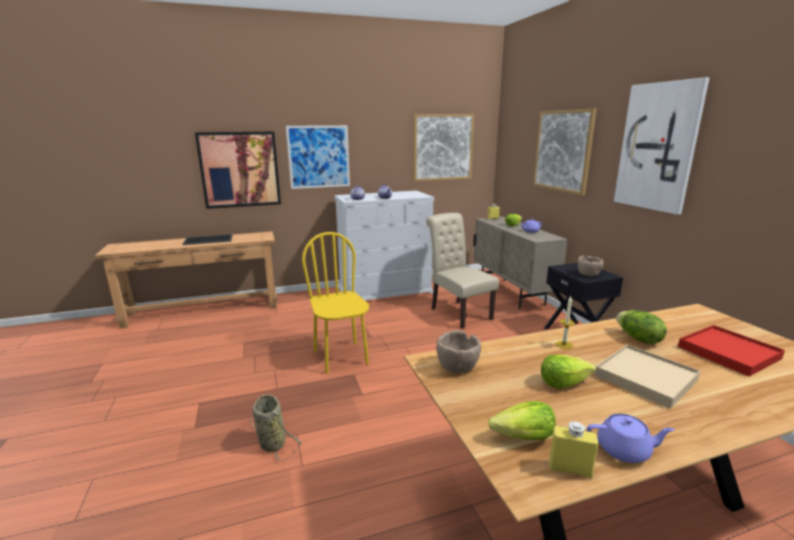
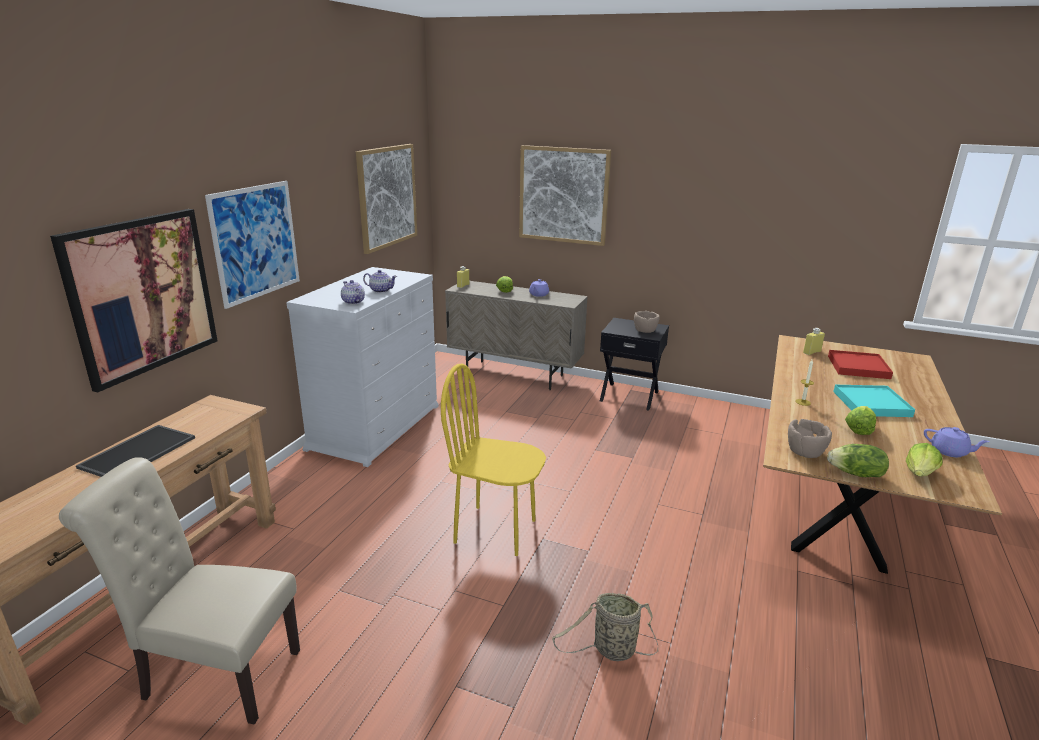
camera: 50 degrees left, 5 degrees up
beige chair [426,213,499,329] -> beige chair moved to [59,457,300,725]
yellow bottle [549,422,598,478] -> yellow bottle moved to [803,328,825,355]
purple teapot [587,414,675,463] -> purple teapot turned 75 degrees clockwise [924,427,990,457]
beige tray [594,345,700,409] -> turquoise tray [833,385,915,417]
picture [614,77,709,215] -> none
lettuce [616,310,667,344] -> lettuce moved to [827,444,889,477]

